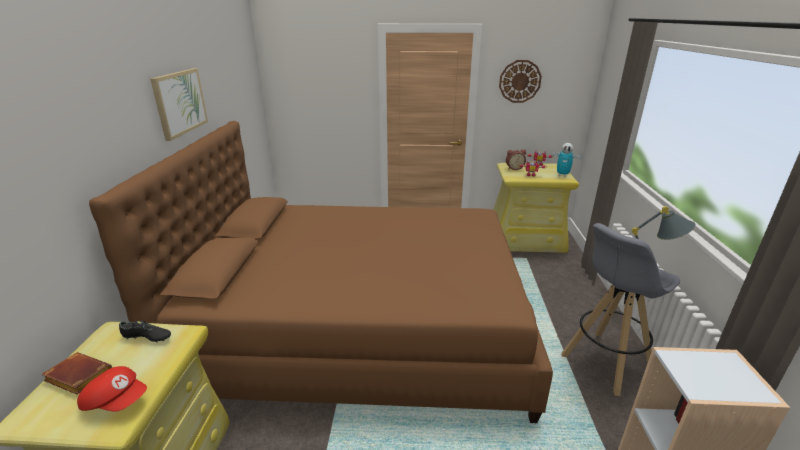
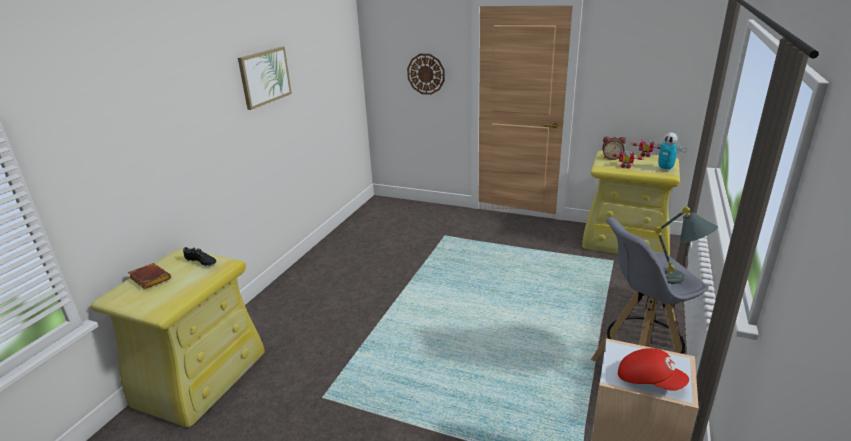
camera: 20 degrees right, 0 degrees up
red cap [77,366,147,412] -> red cap moved to [618,348,689,391]
brown bed [89,121,553,423] -> none
wall clock [499,60,542,103] -> wall clock moved to [407,54,445,95]

